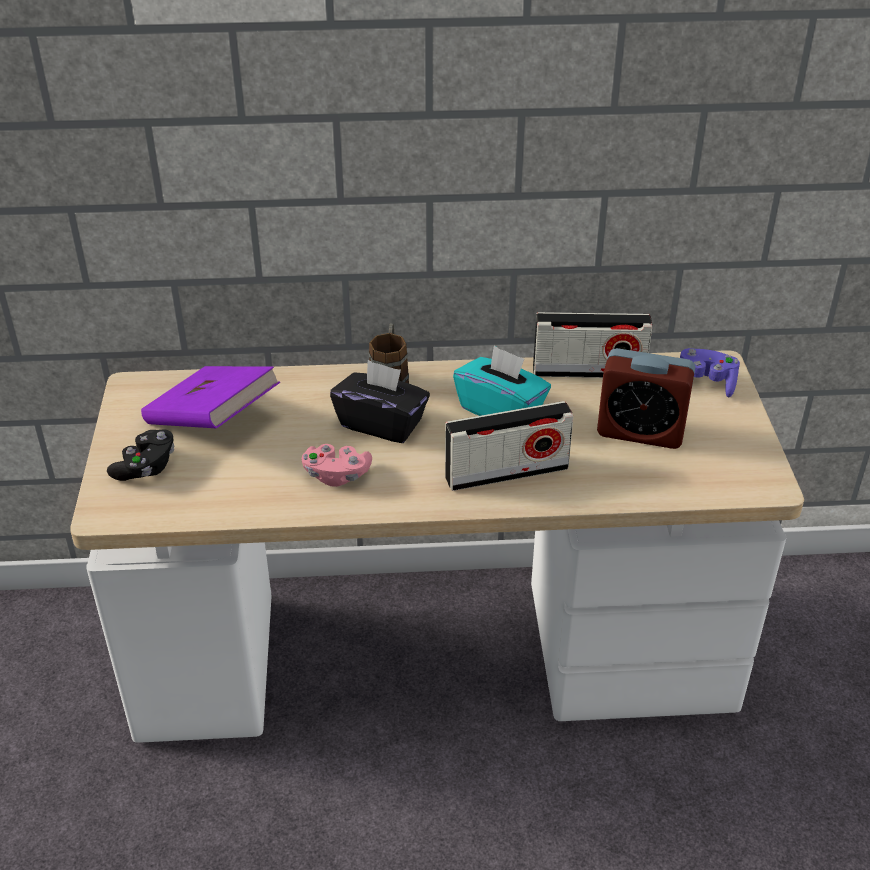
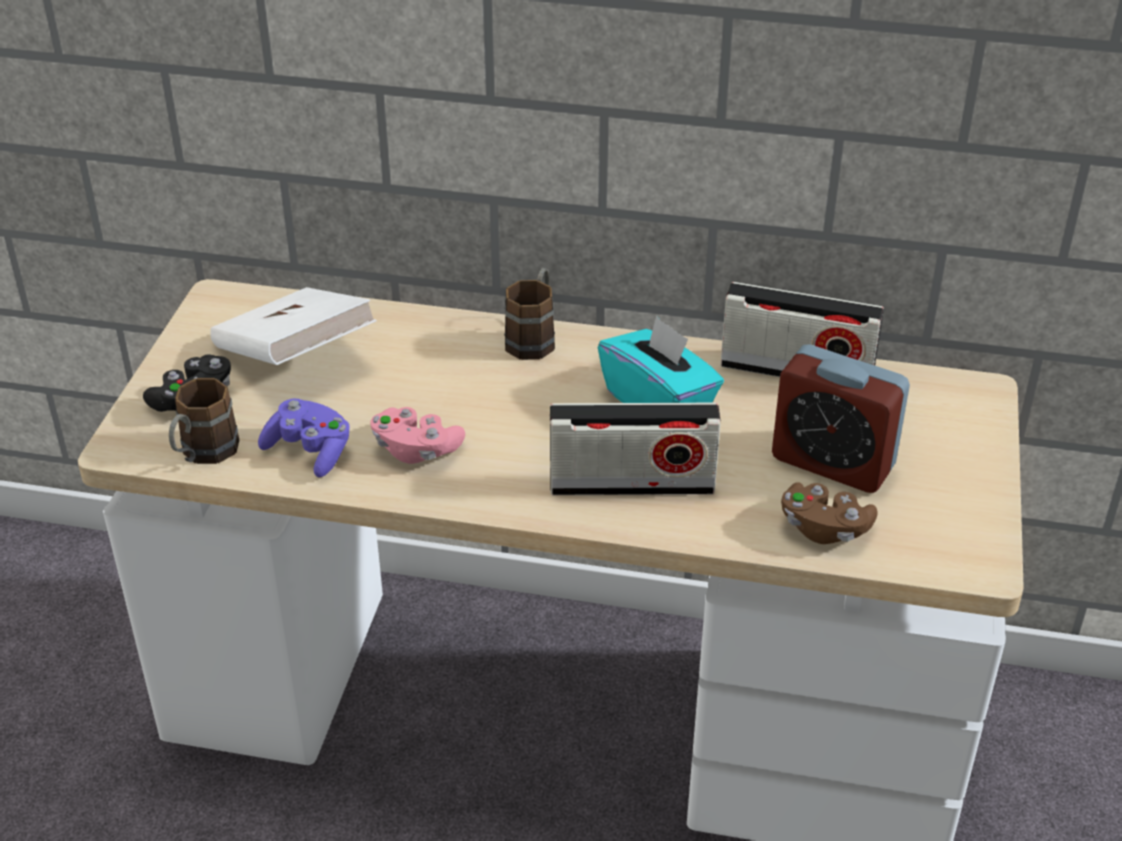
camera: 15 degrees right, 0 degrees up
purple book [141,366,280,428] -> white book [210,287,377,365]
black tissue box [330,360,430,443] -> none
purple game controller [680,348,740,398] -> purple game controller moved to [258,399,349,477]
none -> brown mug [169,378,239,464]
none -> brown game controller [781,483,878,544]

